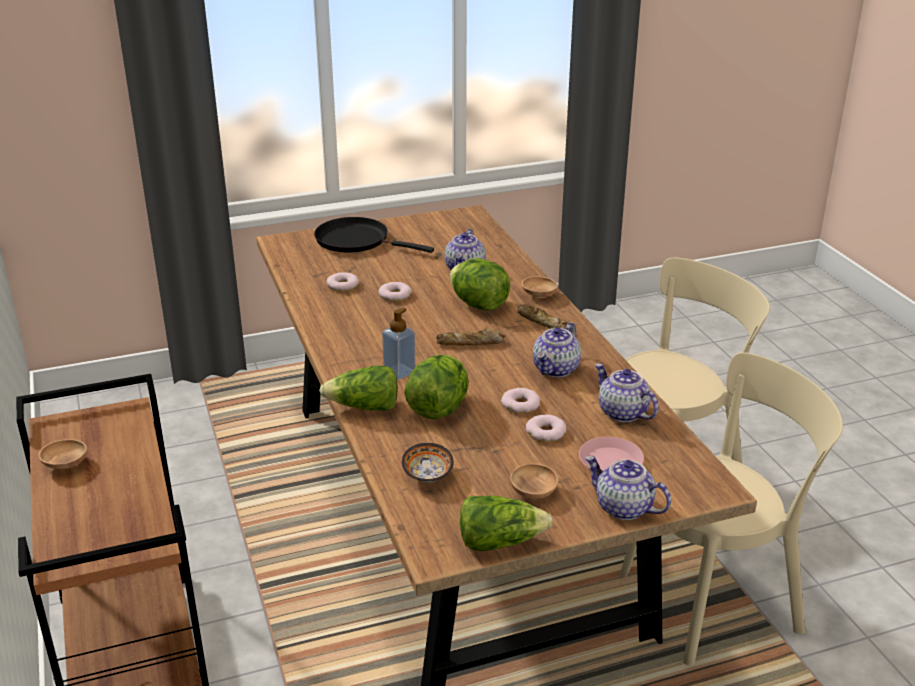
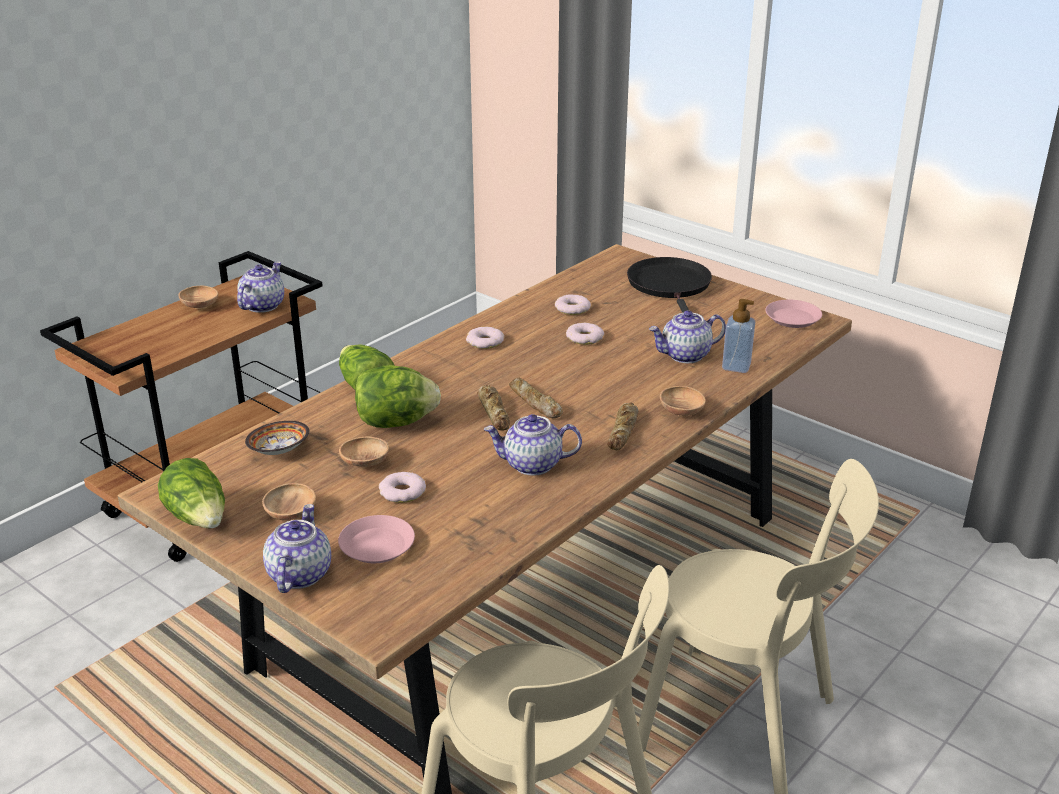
camera: 60 degrees right, 0 degrees up
soap dispenser [382,308,415,380] -> soap dispenser moved to [722,299,755,373]
lettuce [450,258,510,311] -> none
donut [501,388,540,413] -> donut moved to [466,327,504,349]
teapot [595,364,659,422] -> teapot moved to [237,262,284,313]
none -> brown bowl [339,436,389,467]
none -> bread [477,385,510,431]
none -> pink plate [766,300,822,328]

